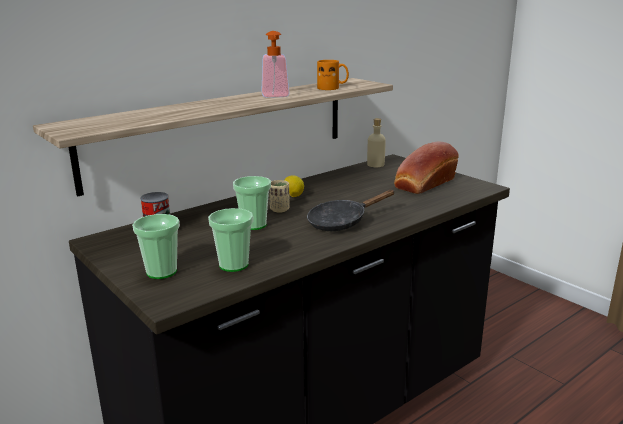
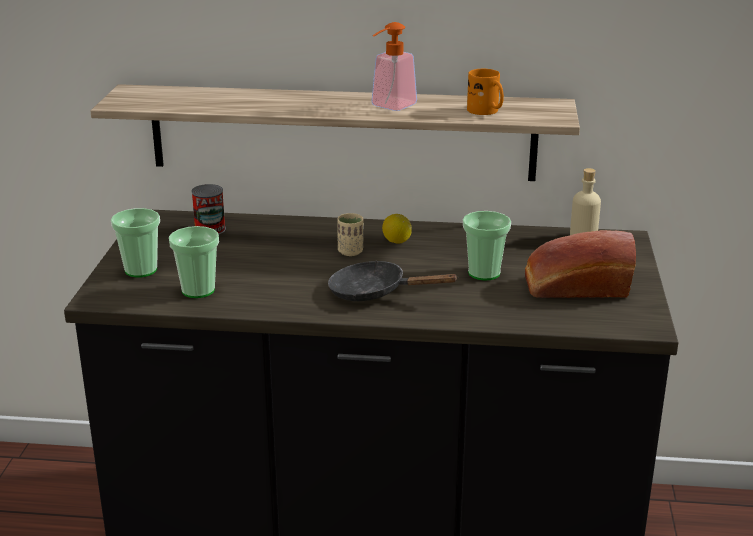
camera: 45 degrees right, 5 degrees up
cup [233,176,271,230] -> cup moved to [463,211,511,280]

